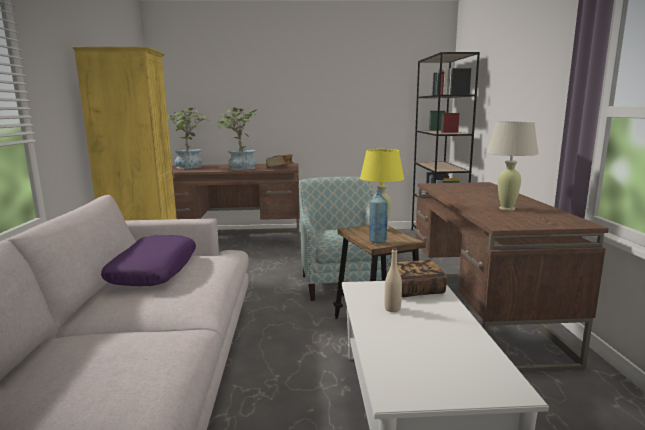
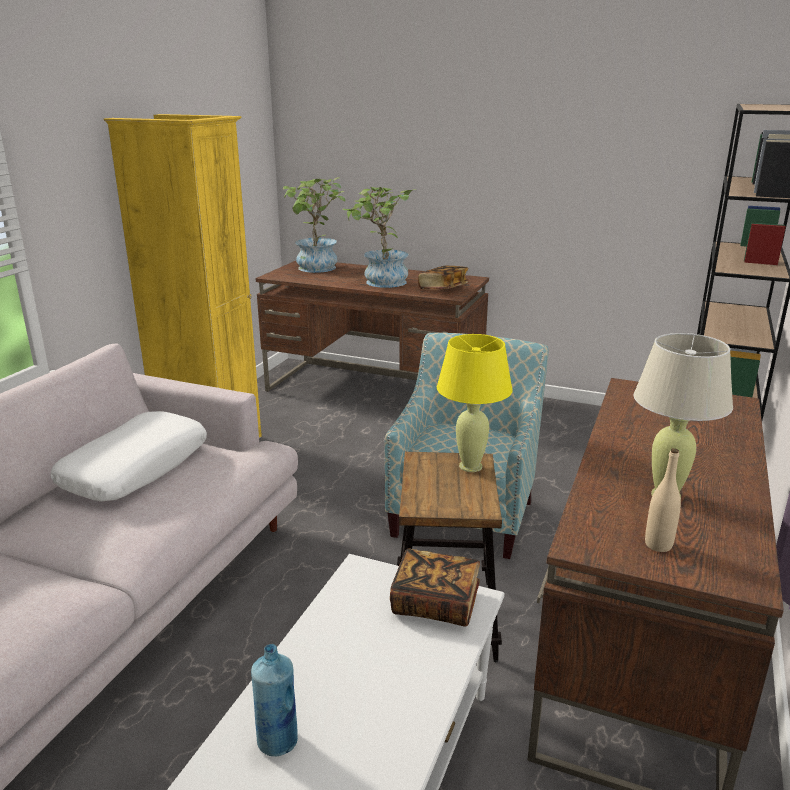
camera: 25 degrees right, 10 degrees up
purple pillow [101,235,196,286] -> white pillow [50,411,207,501]
blue bottle [369,190,388,243] -> blue bottle moved to [251,644,298,756]
beige bottle [385,248,402,312] -> beige bottle moved to [645,448,681,552]

